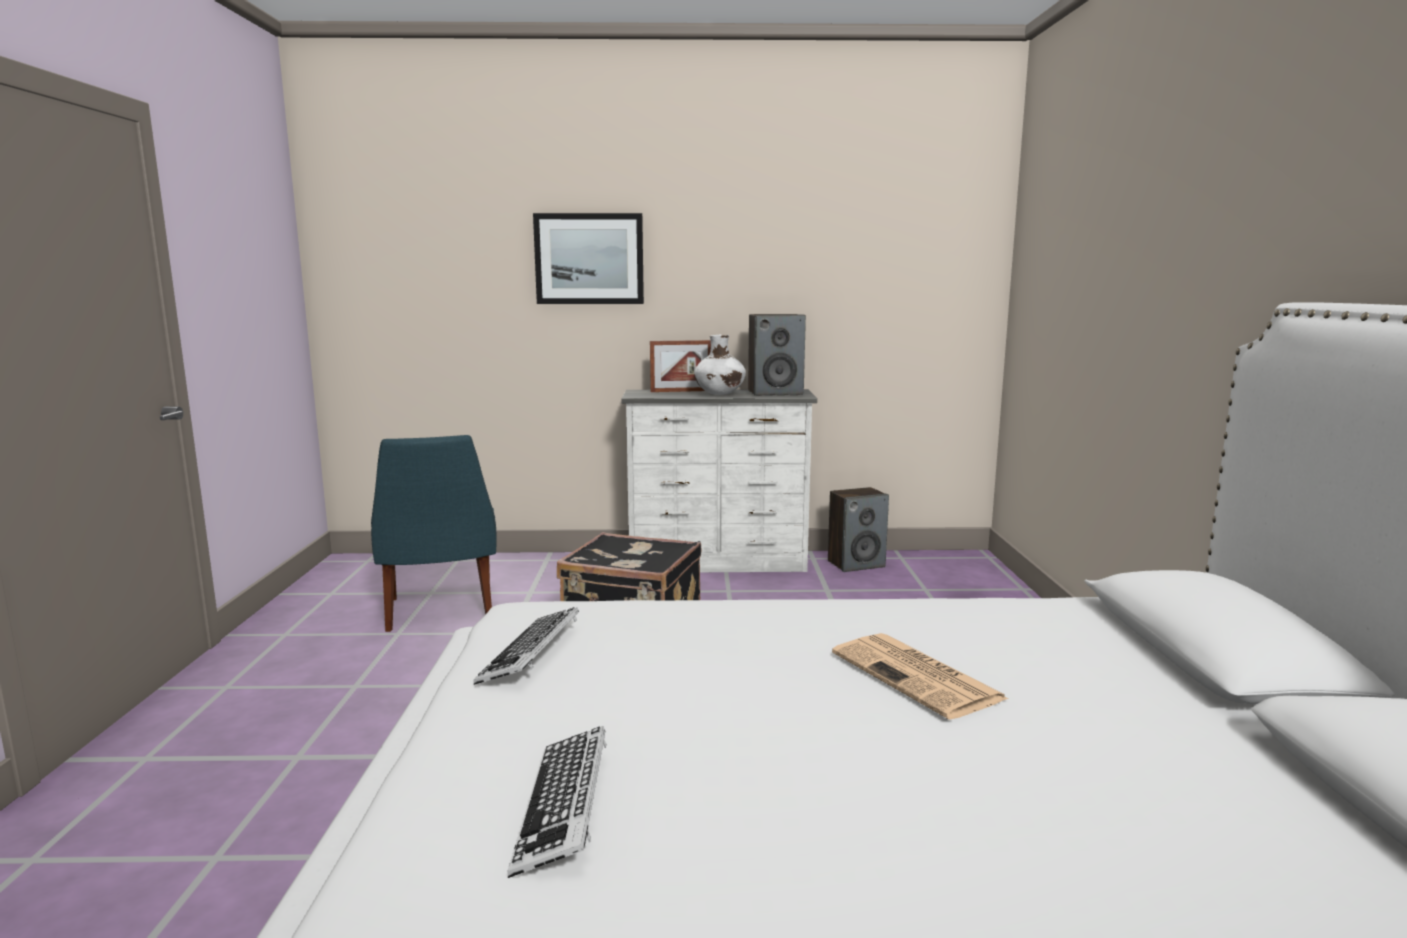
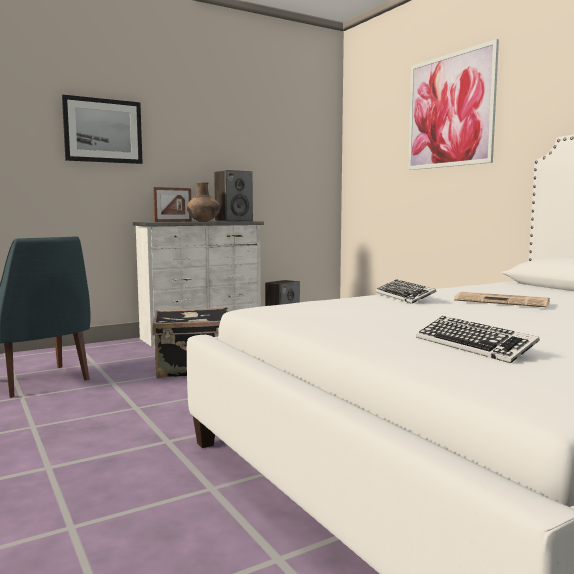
camera: 30 degrees left, 5 degrees down
keyboard [473,607,579,685] -> keyboard moved to [375,279,437,304]
white vase [694,335,746,395] -> brown vase [186,182,220,222]
none -> picture [408,39,499,170]

